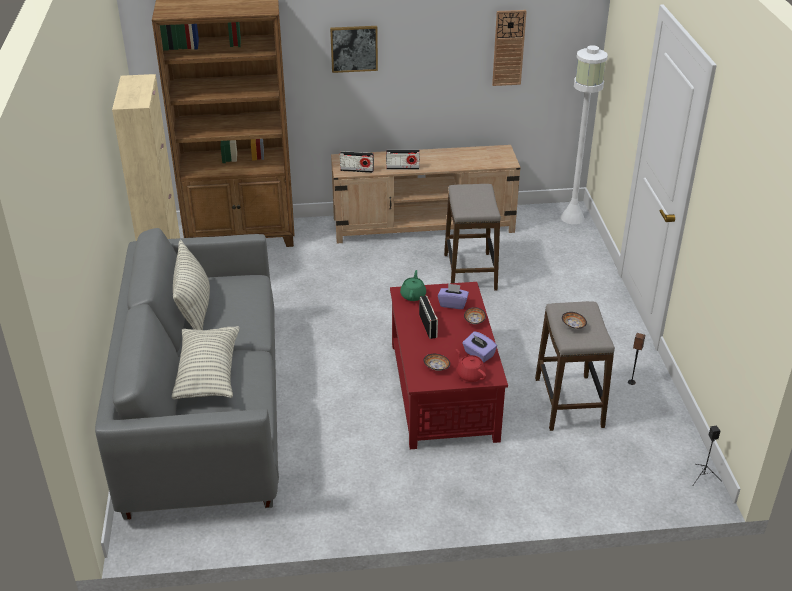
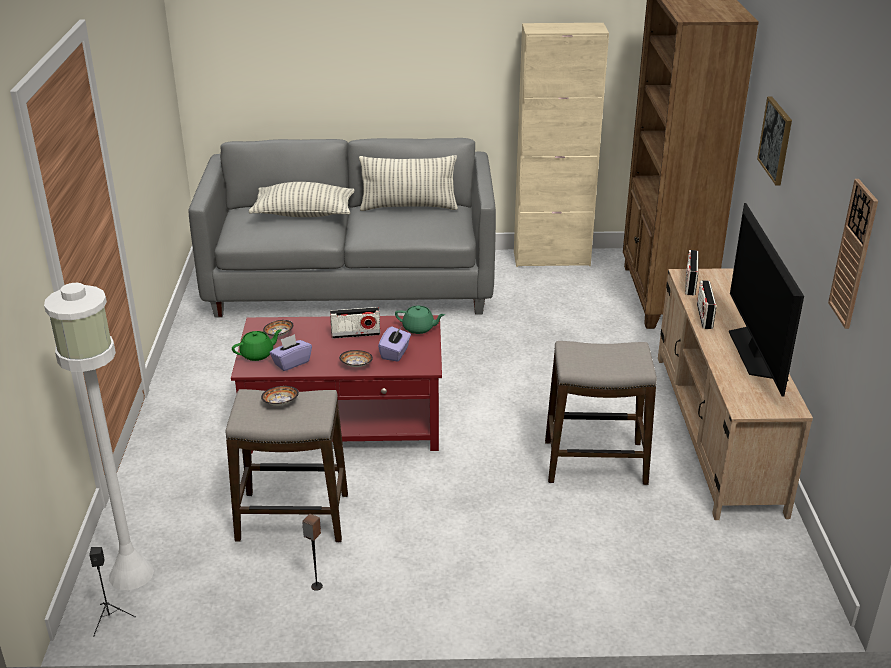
camera: 95 degrees right, 5 degrees down
red teapot [456,349,486,382] -> green teapot [232,329,282,361]
white floor lamp [561,45,608,224] -> white floor lamp moved to [44,283,154,590]
none -> television [729,203,804,397]

